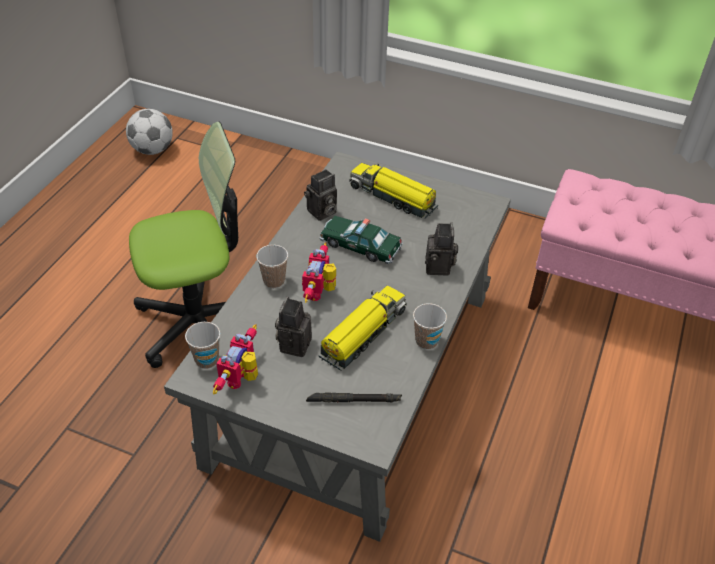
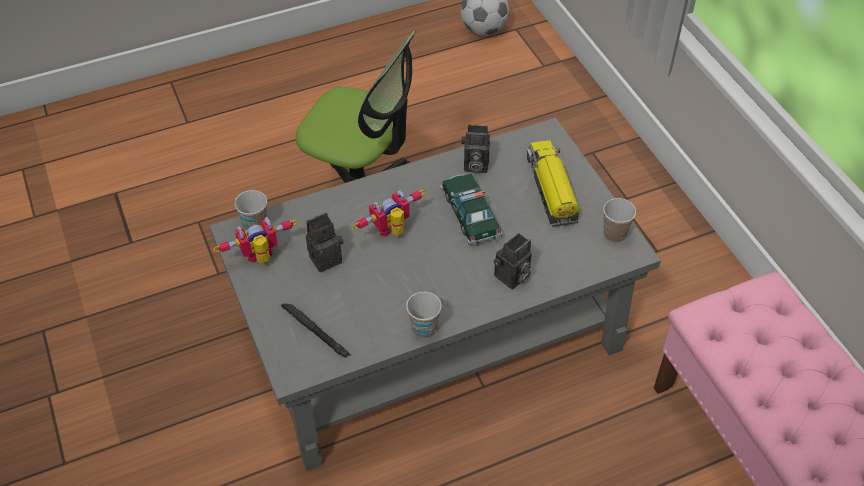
camera: 45 degrees right, 5 degrees up
cup [256,245,288,288] -> cup moved to [603,198,636,243]
toy truck [318,286,407,371] -> none

